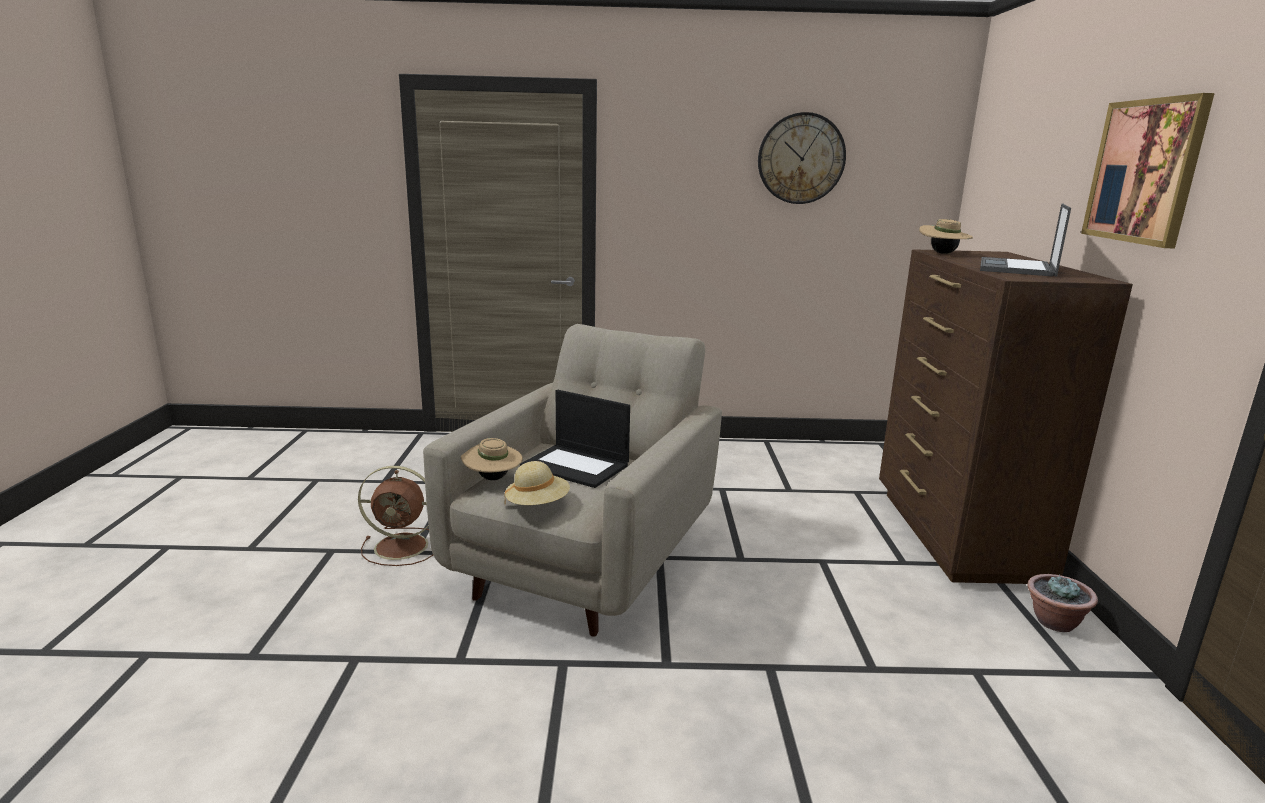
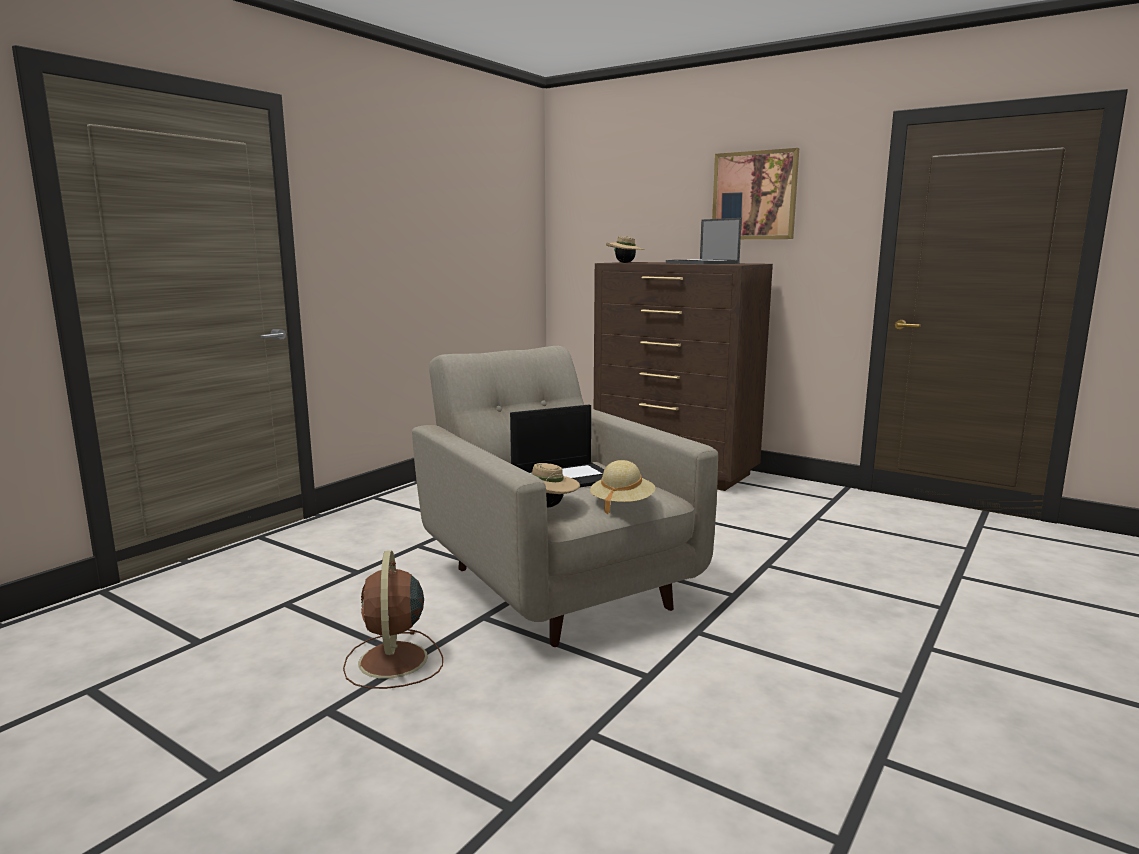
camera: 55 degrees left, 5 degrees down
brown fan [358,466,433,566] -> brown fan turned 135 degrees clockwise [343,551,443,689]
wall clock [758,112,846,204] -> none
potted plant [1027,574,1098,632] -> none

